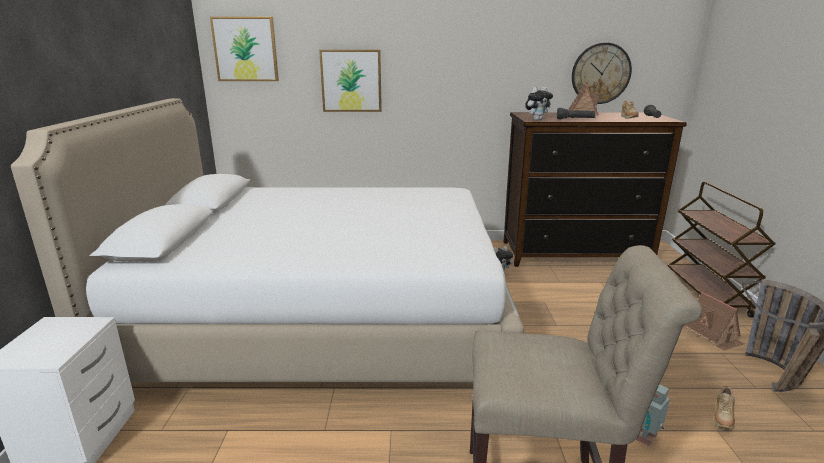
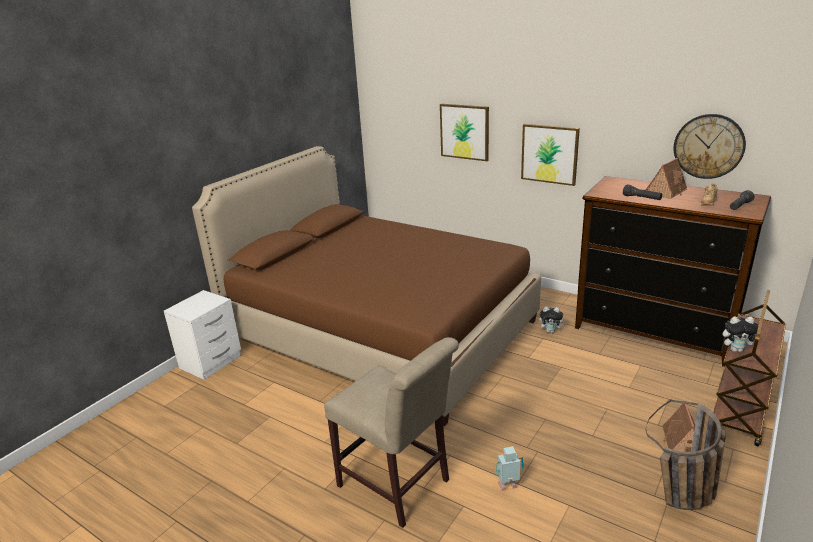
camera: 35 degrees right, 5 degrees up
white bed [11,98,524,383] -> brown bed [192,146,541,426]
picture [210,17,279,81] -> picture moved to [521,124,580,186]
plush toy [525,87,553,120] -> plush toy moved to [723,316,761,352]
beige shoe [714,386,735,429] -> none

